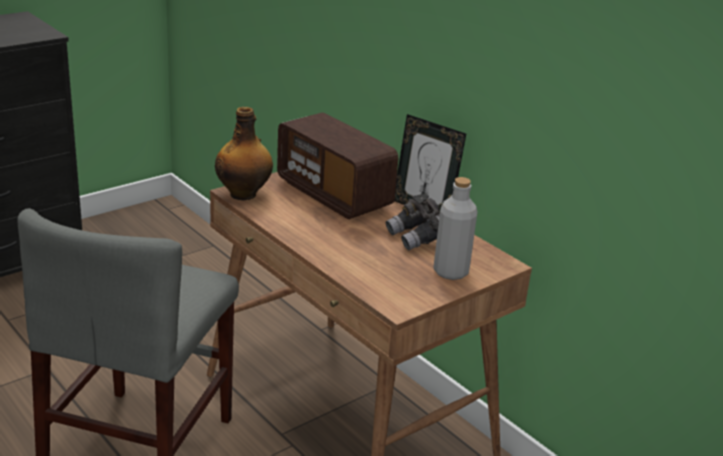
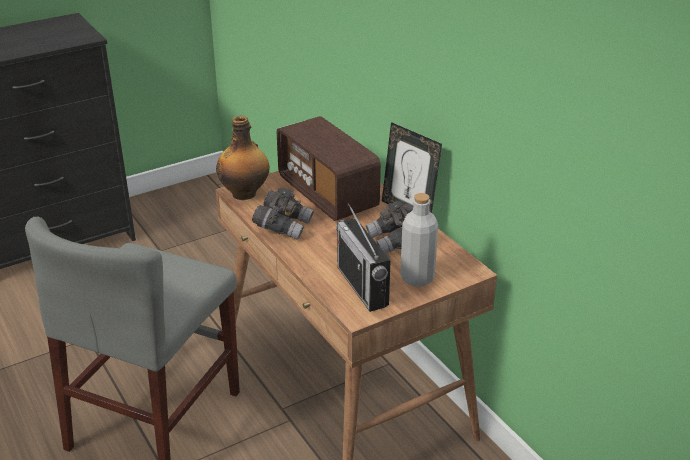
camera: 10 degrees right, 5 degrees up
none -> grey binoculars [252,188,314,240]
none -> radio [336,203,390,312]

